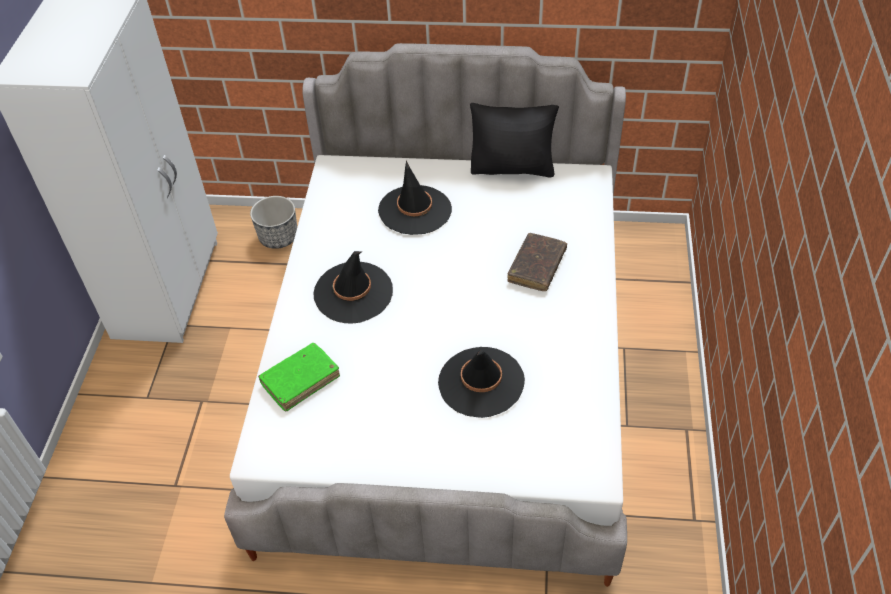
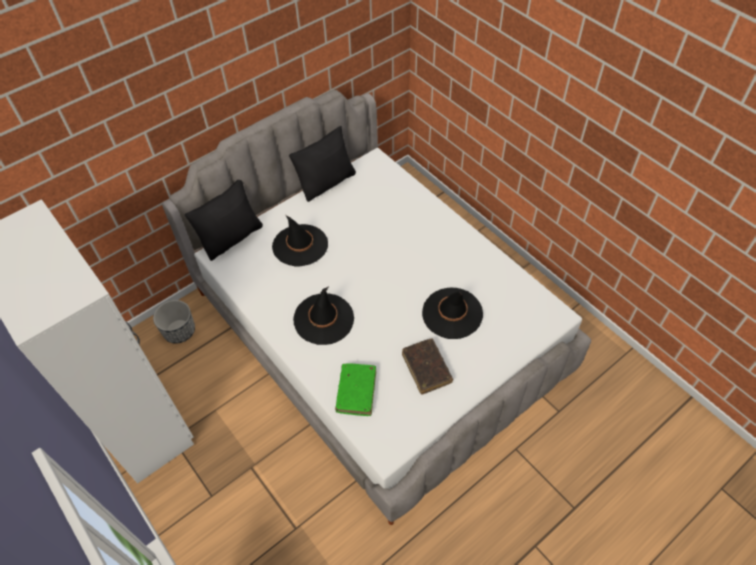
camera: 45 degrees left, 5 degrees up
brown book [507,233,567,291] -> brown book moved to [402,338,453,395]
none -> black pillow [185,180,263,261]

